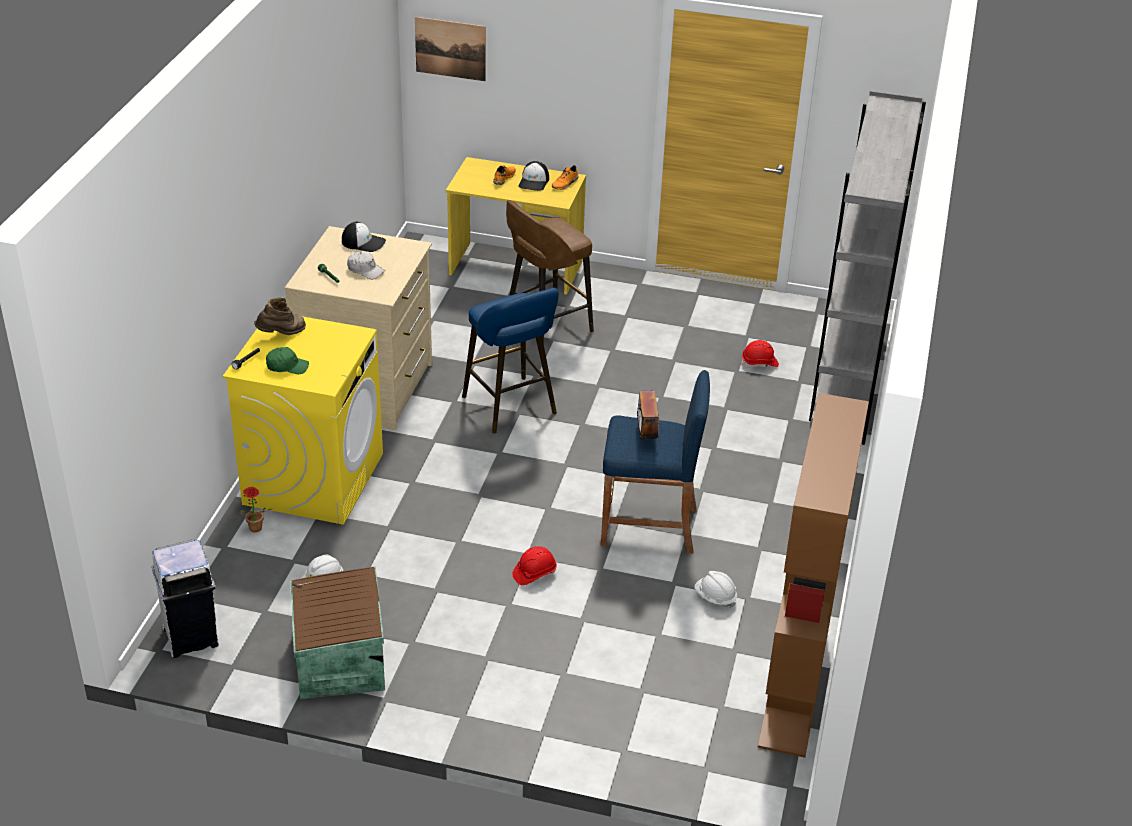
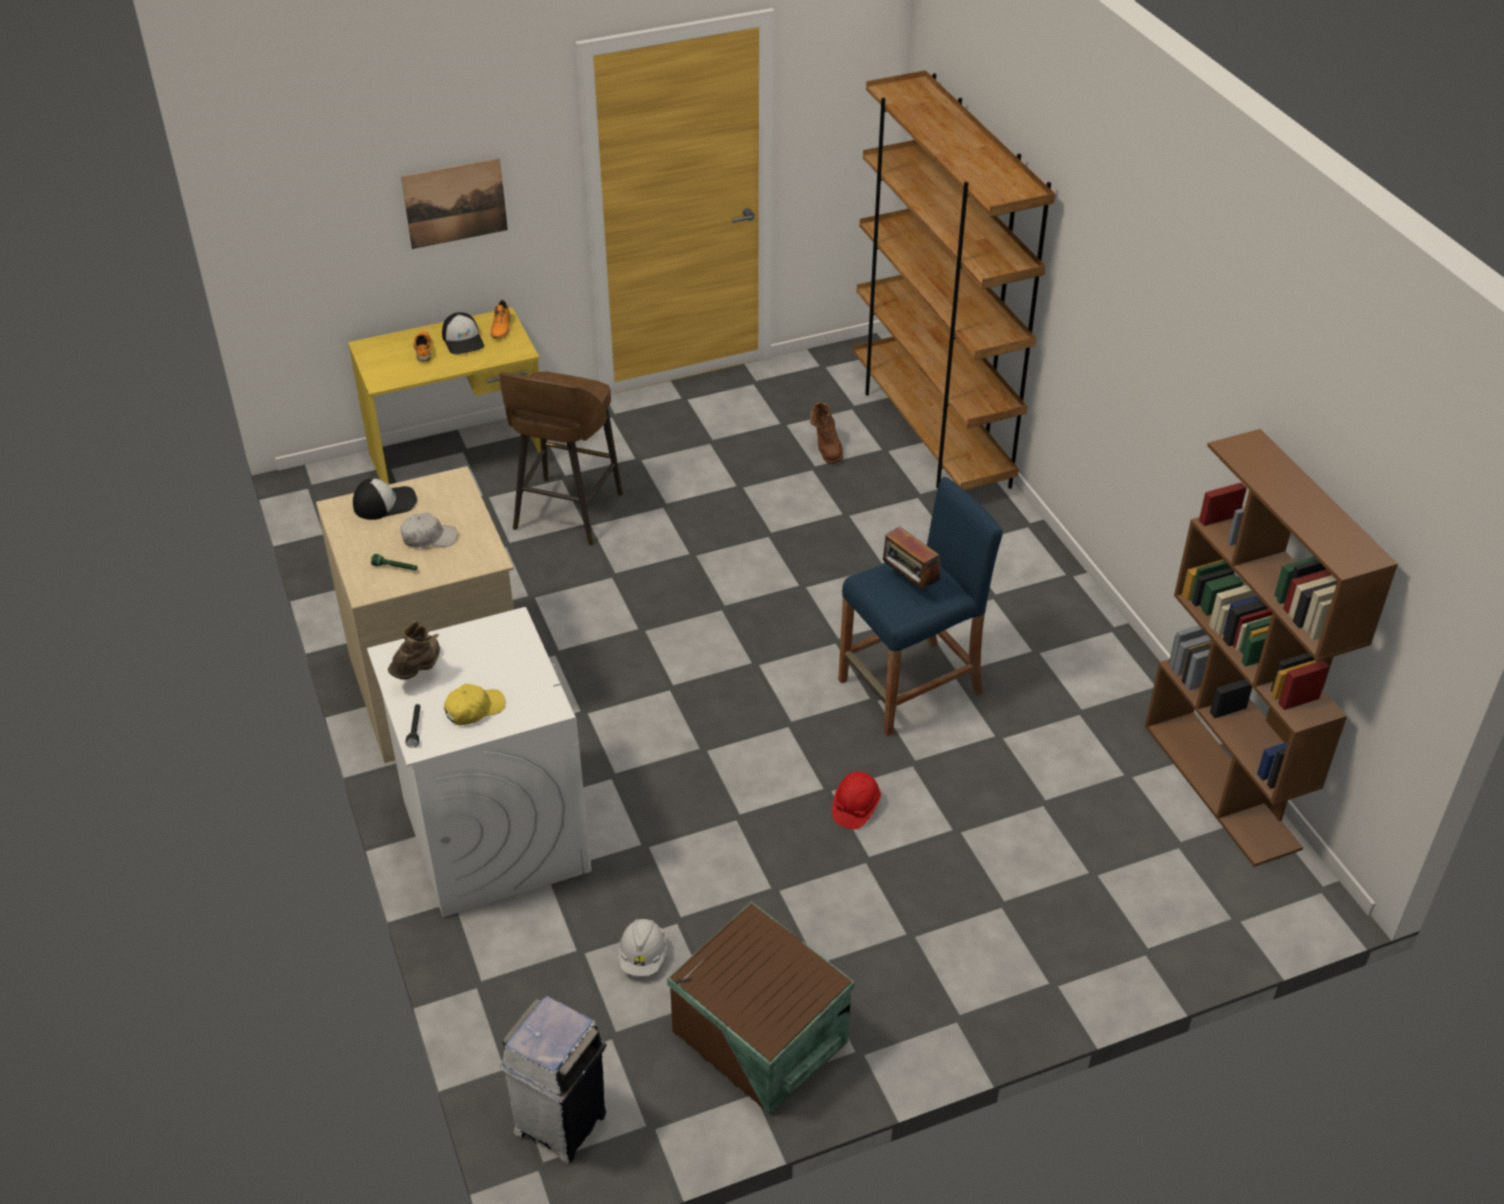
camera: 35 degrees left, 5 degrees up
yellow washing machine [223,316,383,525] -> white washing machine [367,607,591,917]
potted plant [238,487,271,532] -> none
green cap [266,347,309,374] -> yellow cap [444,684,506,725]
picture [415,17,486,81] -> picture moved to [401,158,508,249]
blue stool [462,288,559,434] -> none
white hard hat [694,571,737,608] -> none
red hard hat [741,340,779,368] -> brown boot [810,401,843,464]
grey bookcase [809,91,926,445] -> brown bookcase [854,70,1055,490]

